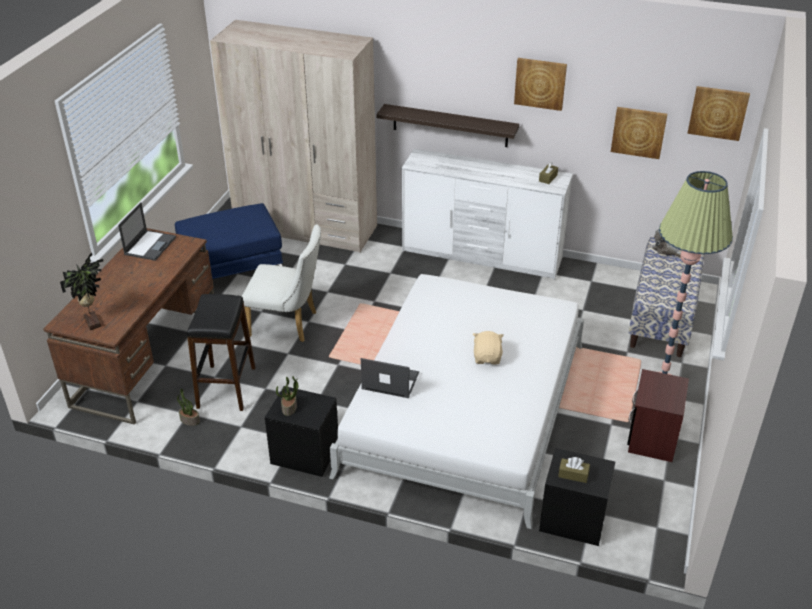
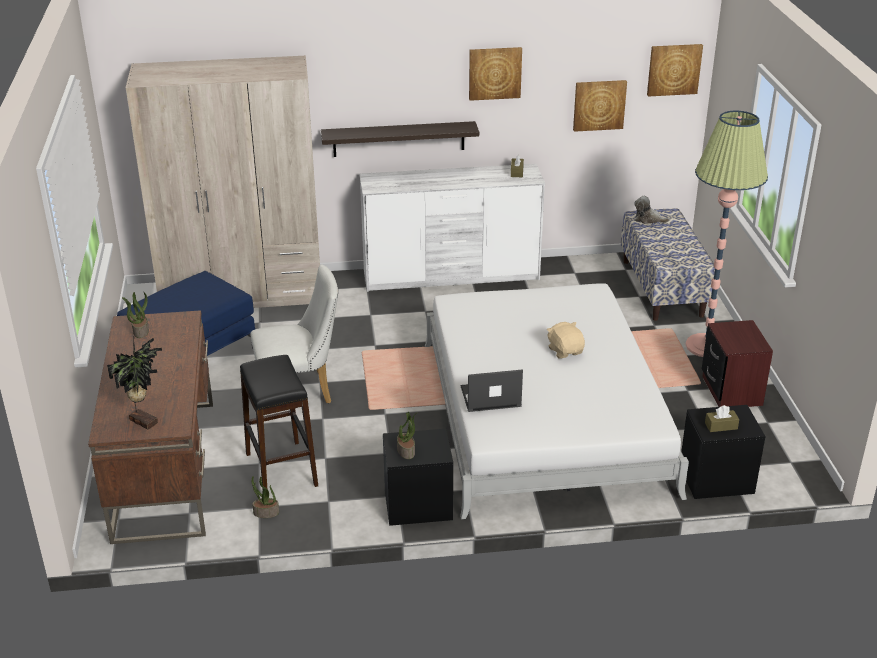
camera: 25 degrees left, 5 degrees down
laptop [118,202,176,261] -> potted plant [122,292,149,338]

